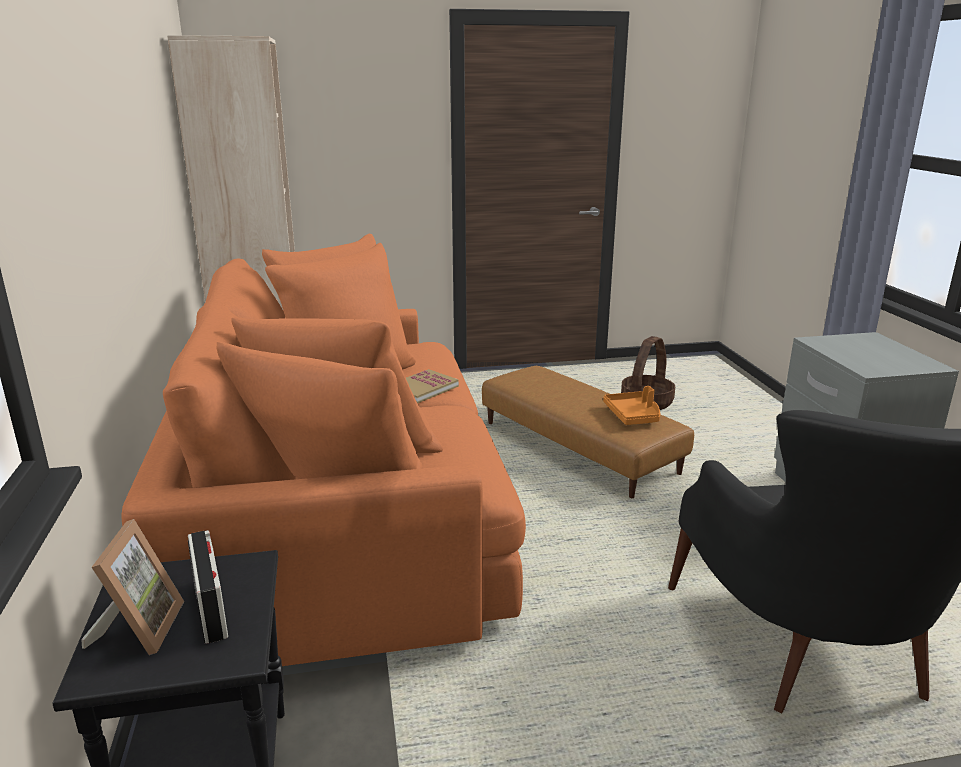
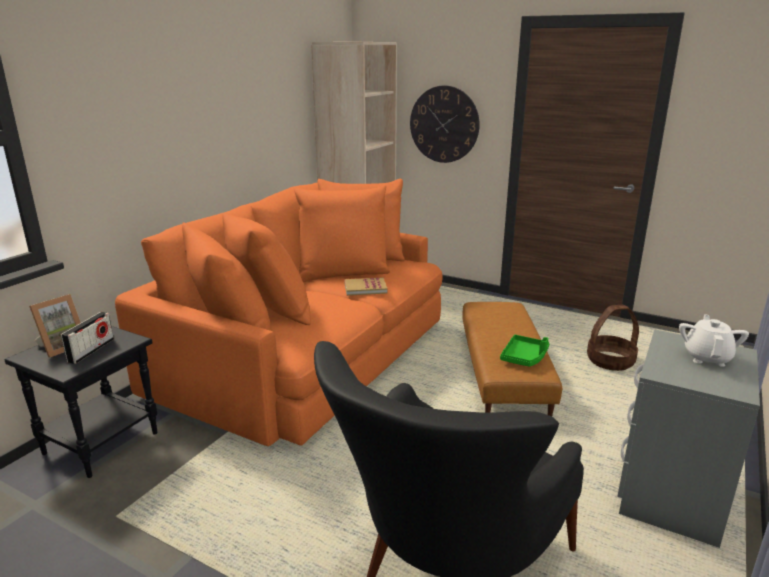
camera: 40 degrees right, 0 degrees up
orange tray [603,386,660,425] -> green tray [500,335,550,367]
none -> wall clock [410,85,480,163]
none -> white teapot [679,314,749,367]

